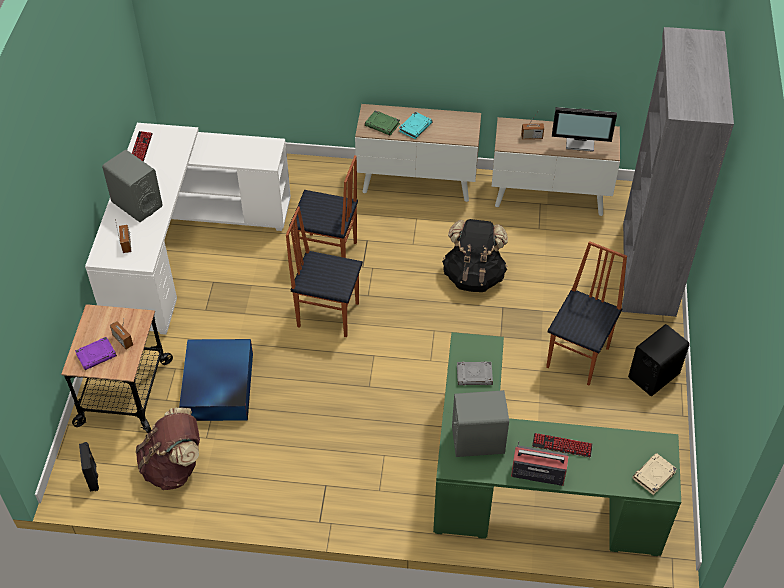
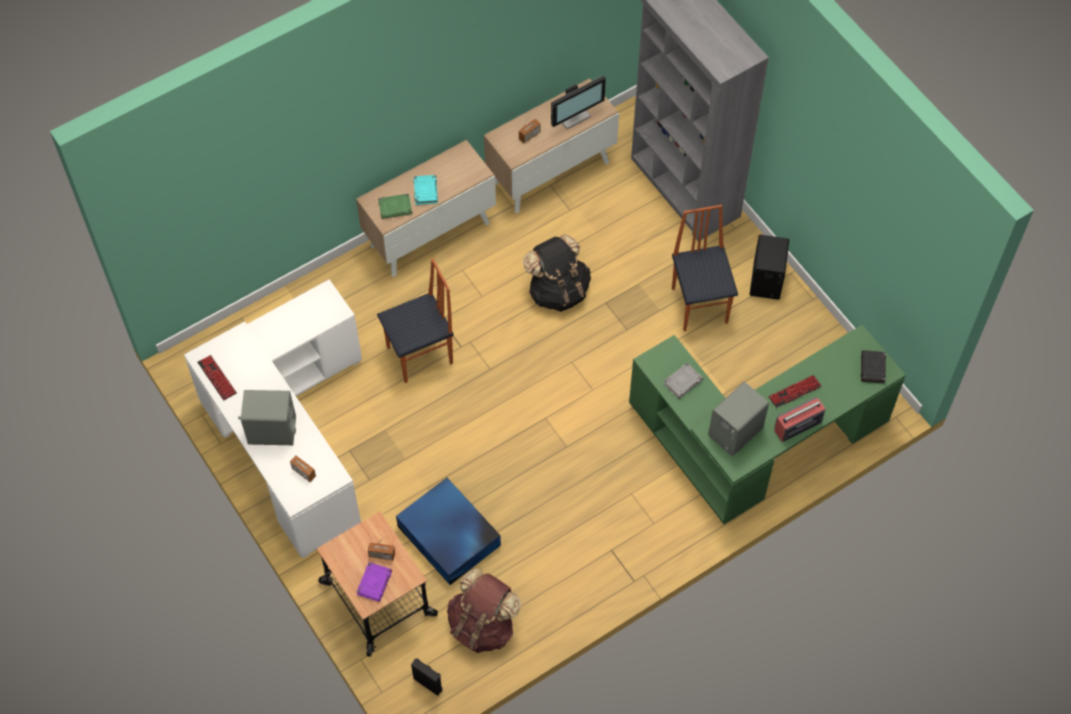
camera: 40 degrees left, 10 degrees up
chair [286,207,363,337] -> none
beige book [632,453,677,495] -> black book [861,350,886,384]

